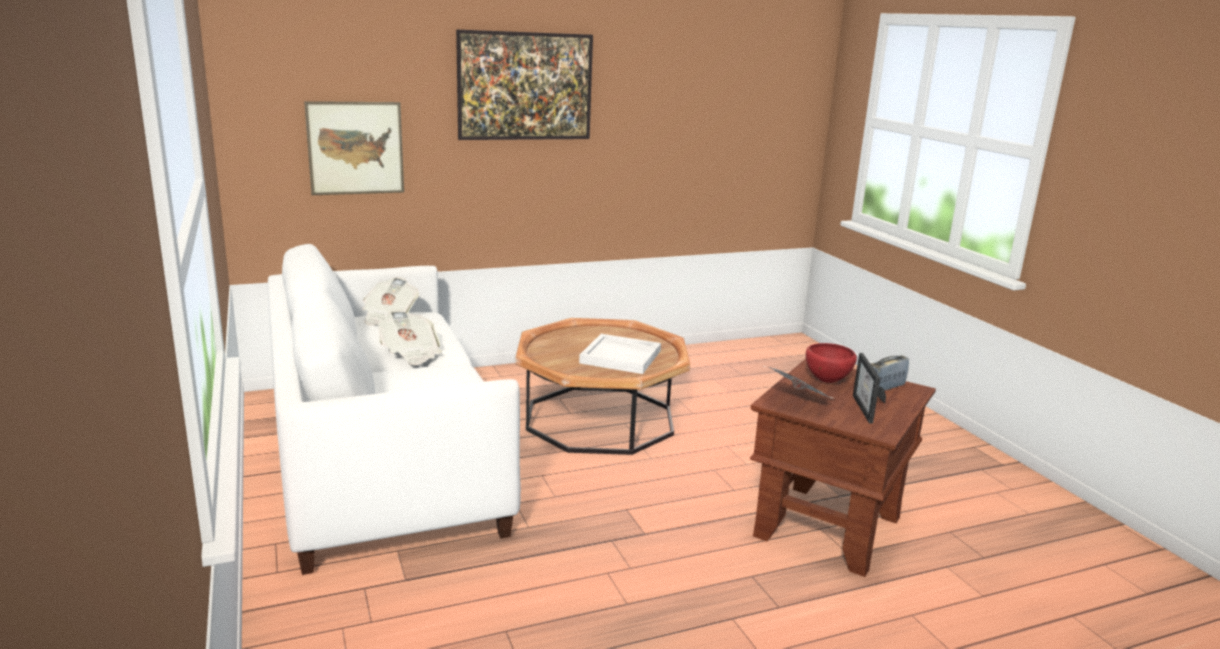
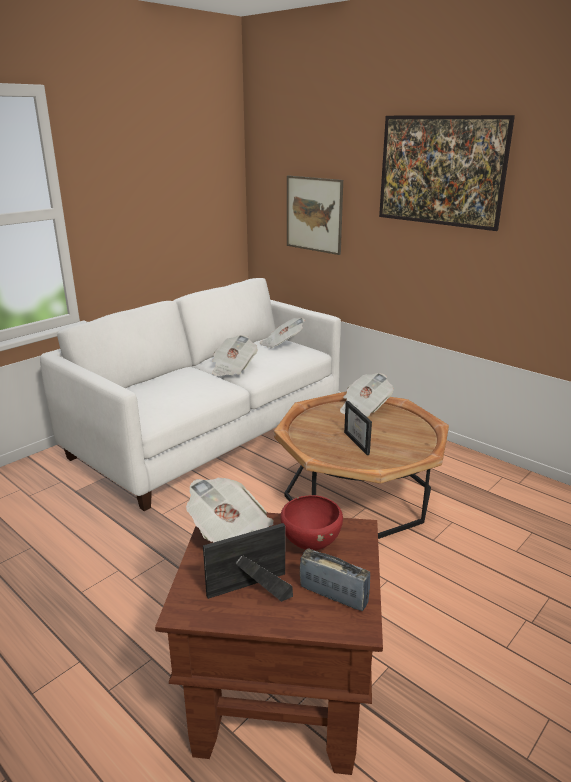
camera: 65 degrees right, 5 degrees up
white tray [579,334,661,374] -> picture frame [344,401,372,455]
none -> newspaper [340,373,393,417]

